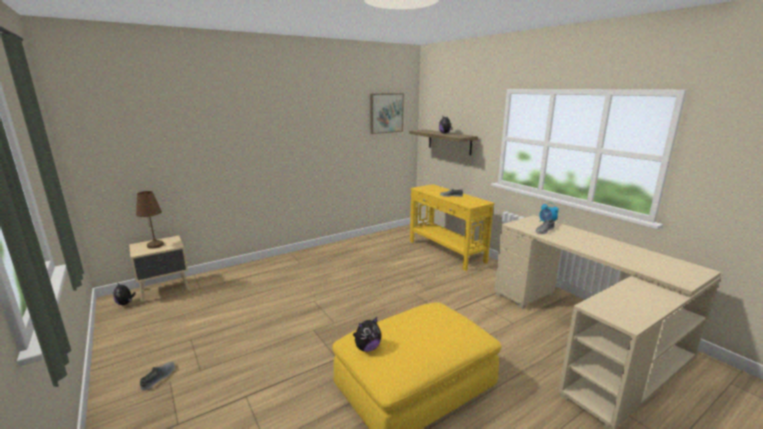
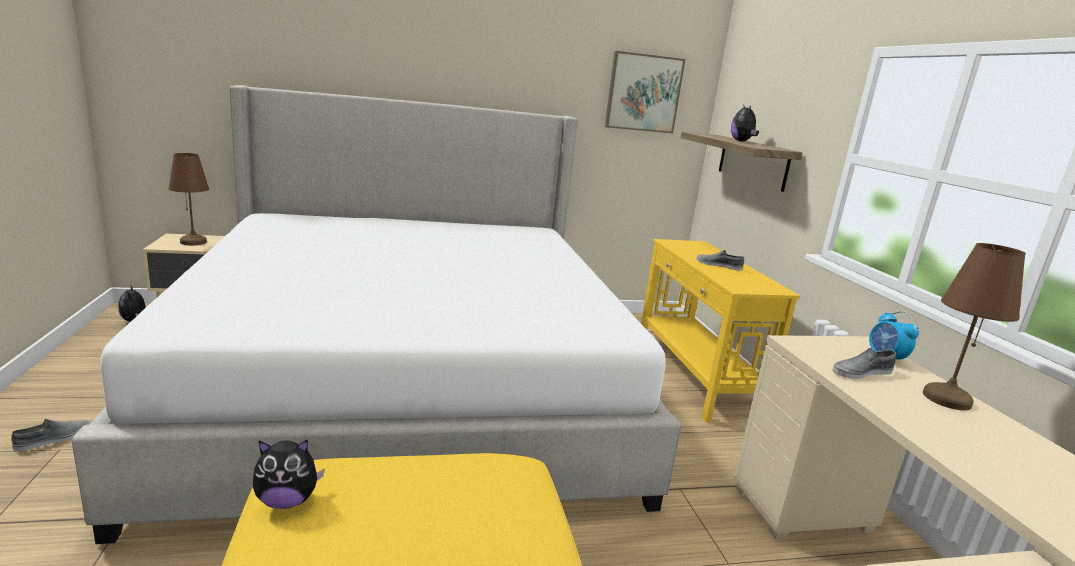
camera: 20 degrees right, 0 degrees up
none -> bed [72,85,682,544]
none -> brown table lamp [923,243,1026,410]

